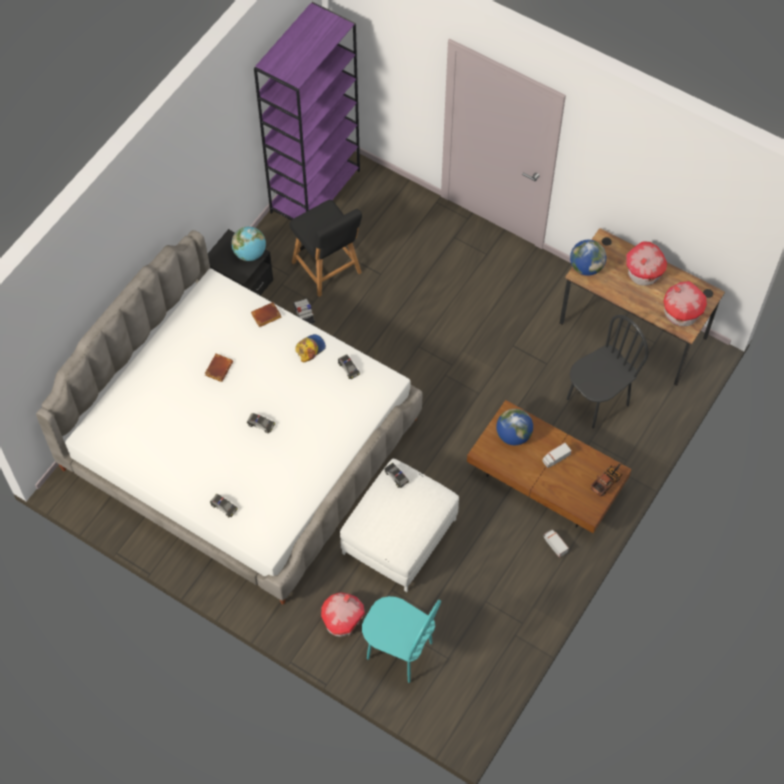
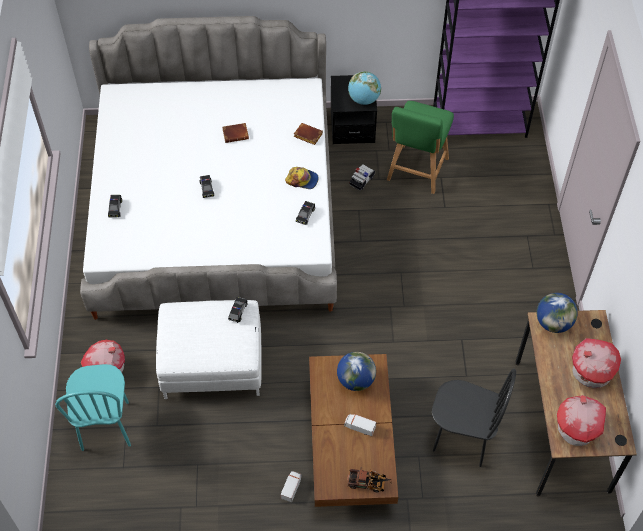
camera: 55 degrees right, 5 degrees down
black chair [289,200,362,297] -> green chair [387,101,454,194]

